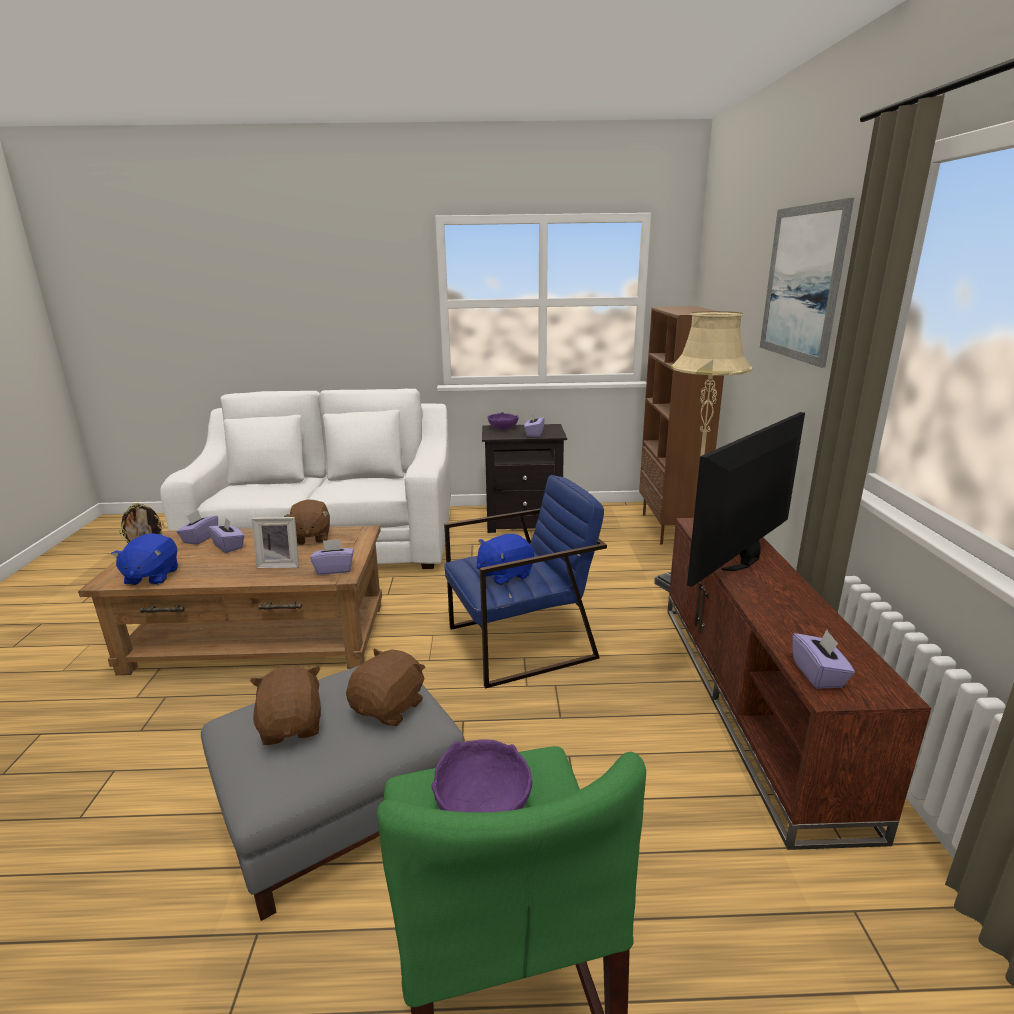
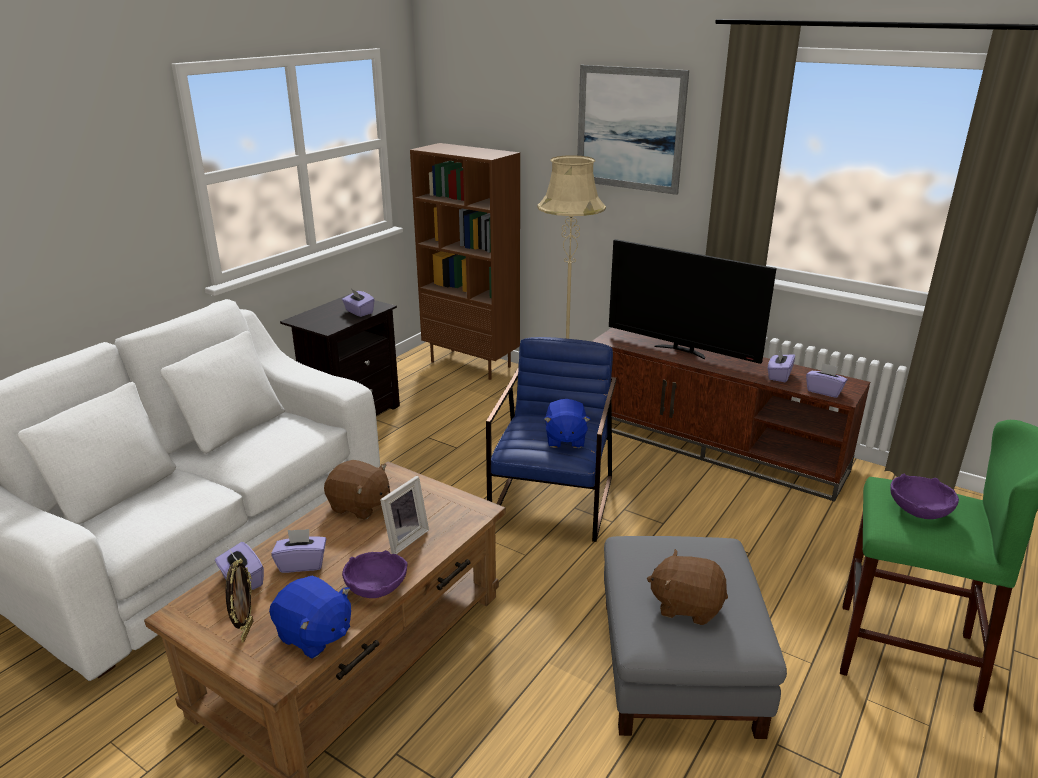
camera: 55 degrees left, 5 degrees up
purple tissue box [310,539,354,575] -> purple tissue box moved to [767,349,795,382]
brown plush toy [346,648,425,726] -> none
purple bowl [488,412,518,429] -> purple bowl moved to [342,550,408,598]
television [687,412,805,587] -> television turned 45 degrees counterclockwise [609,239,777,364]

